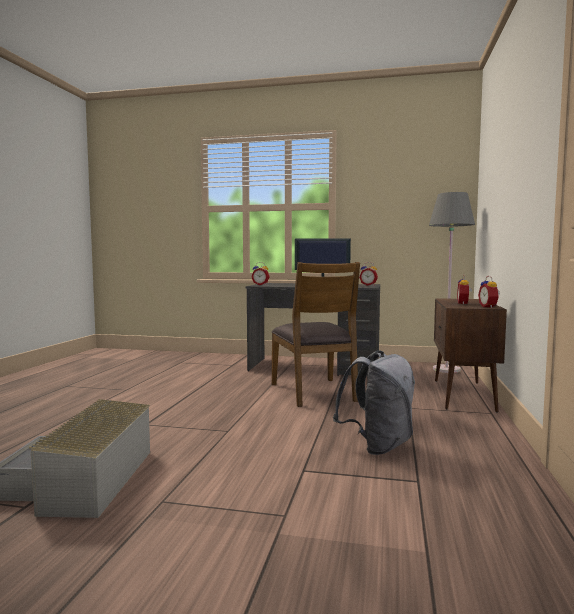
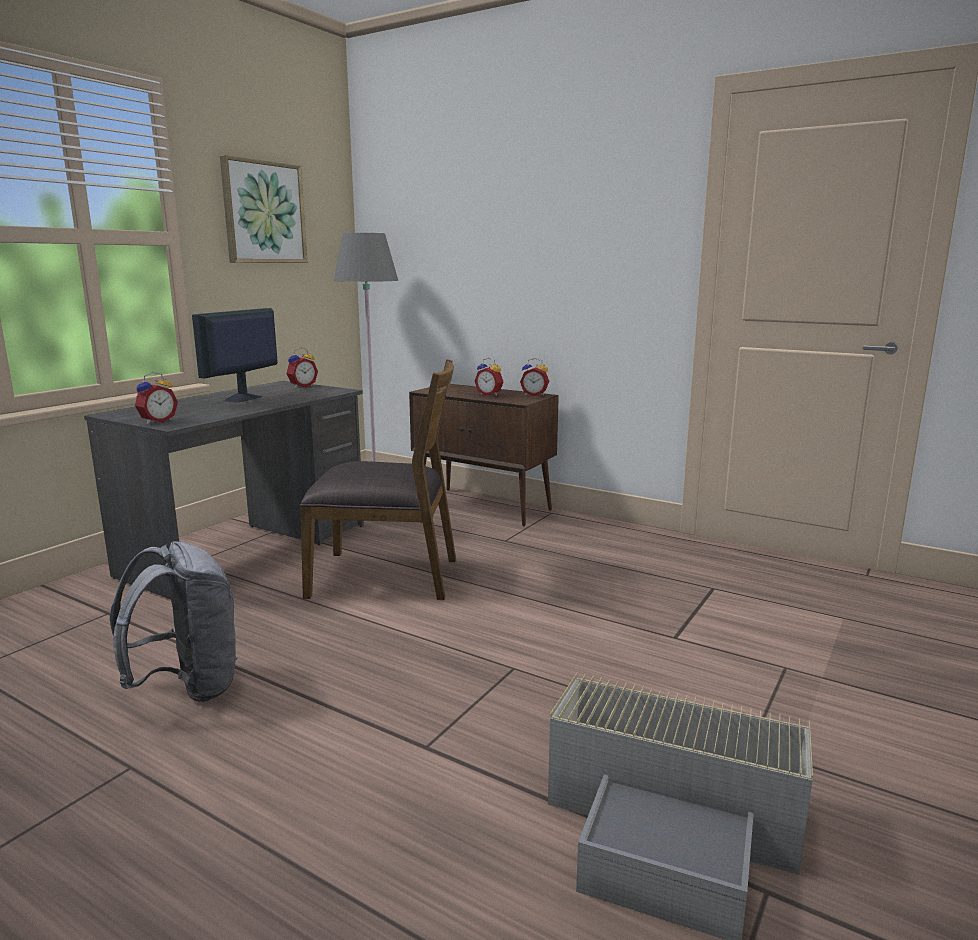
camera: 70 degrees left, 10 degrees up
grey backpack [333,351,415,455] -> grey backpack moved to [110,541,239,703]
none -> picture [220,155,307,263]

